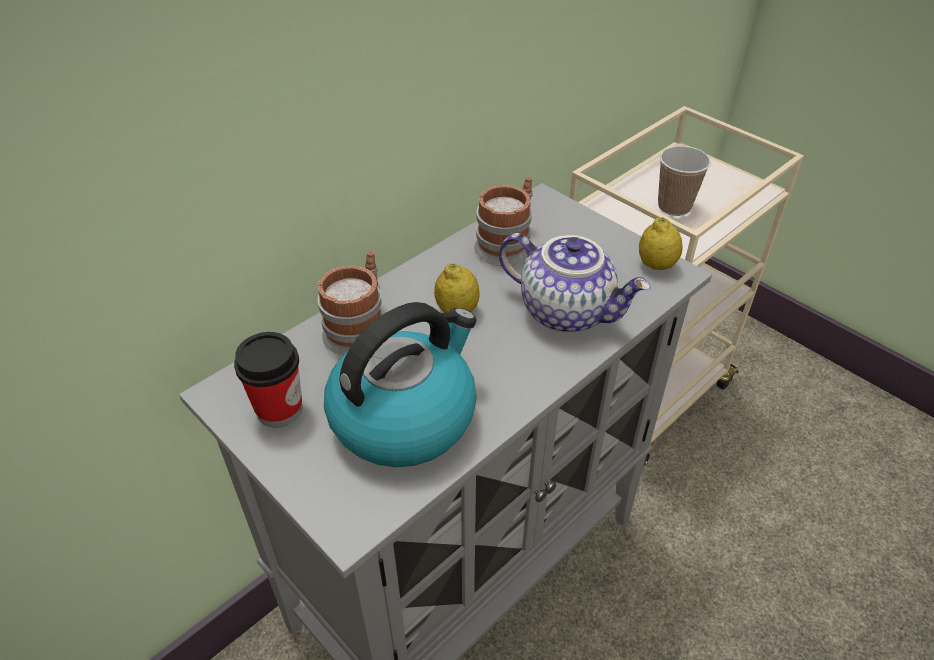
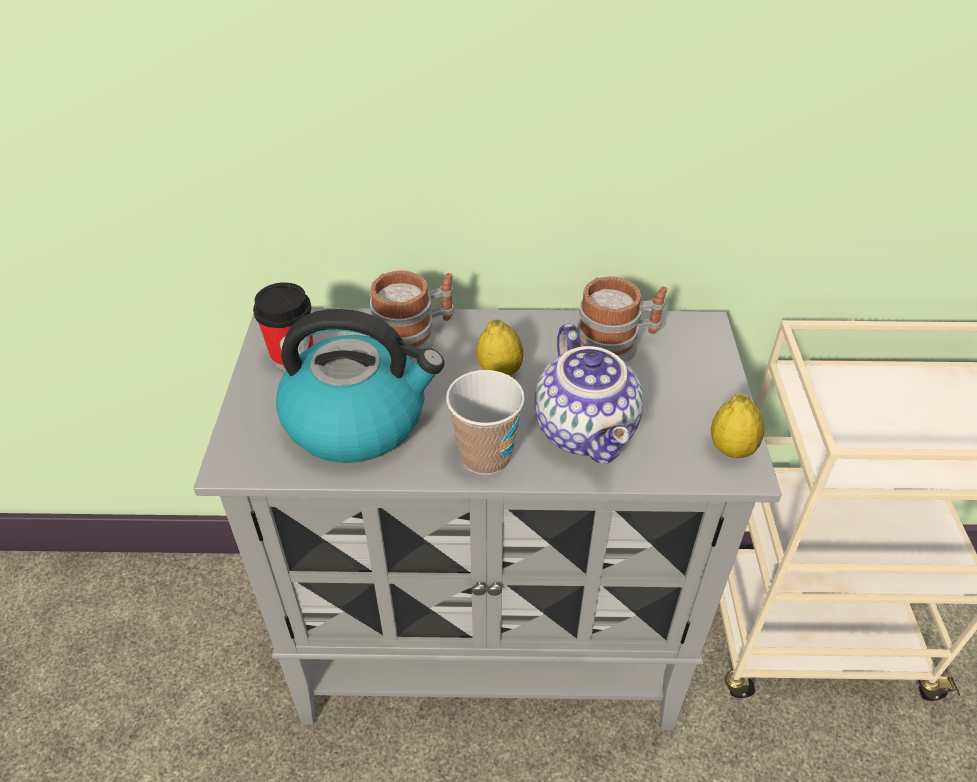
camera: 45 degrees right, 0 degrees up
cup [658,146,711,216] -> cup moved to [446,370,525,475]

